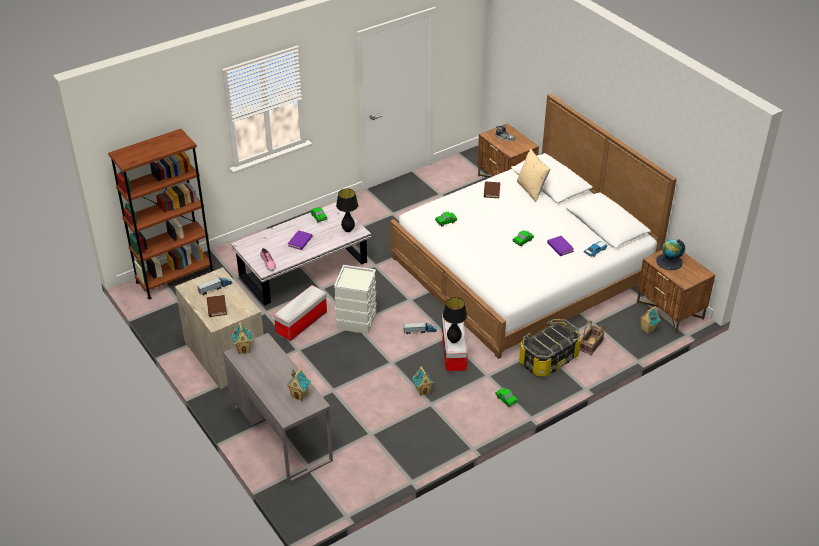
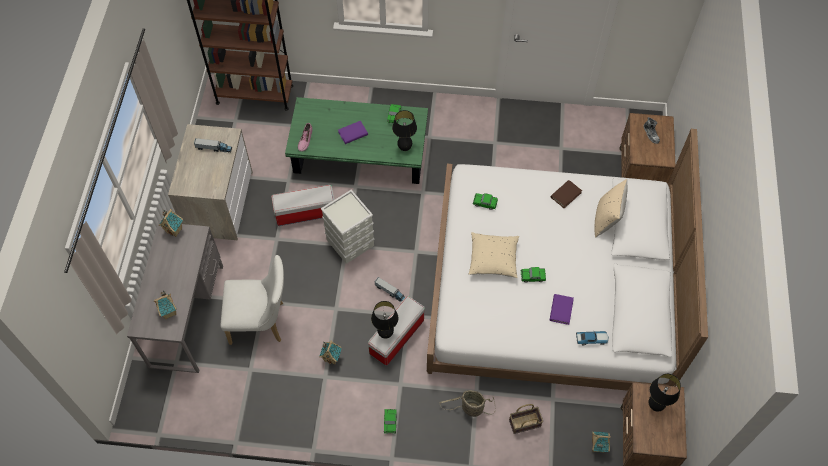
camera: 40 degrees right, 20 degrees up
brown book [207,295,227,317] -> none
white coffee table [231,202,371,306] -> green coffee table [285,97,428,184]
storage box [519,319,581,377] -> basket [439,390,496,417]
globe [656,239,685,270] -> black table lamp [648,374,681,411]
none -> white chair [220,255,284,345]
none -> beige pillow [469,232,519,278]

